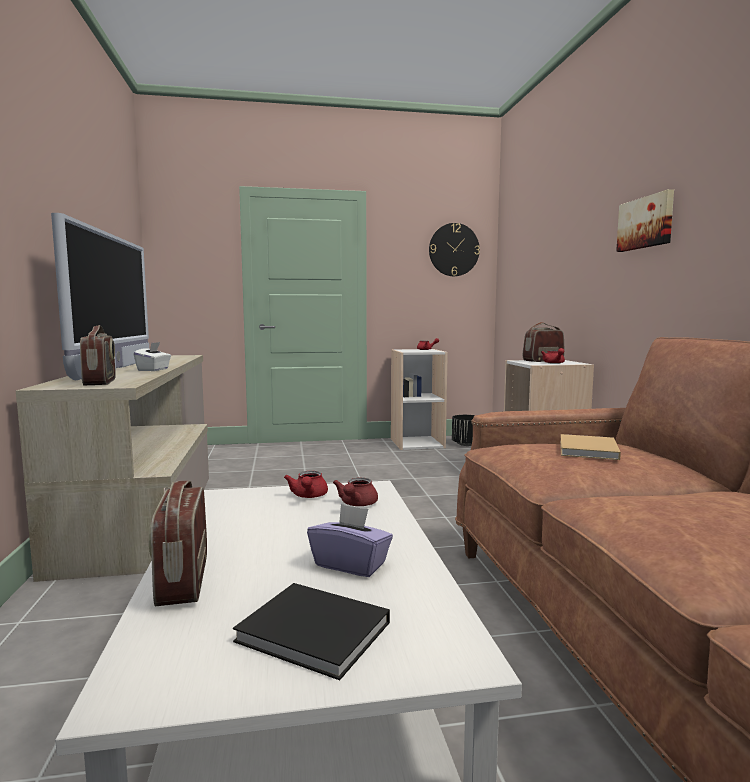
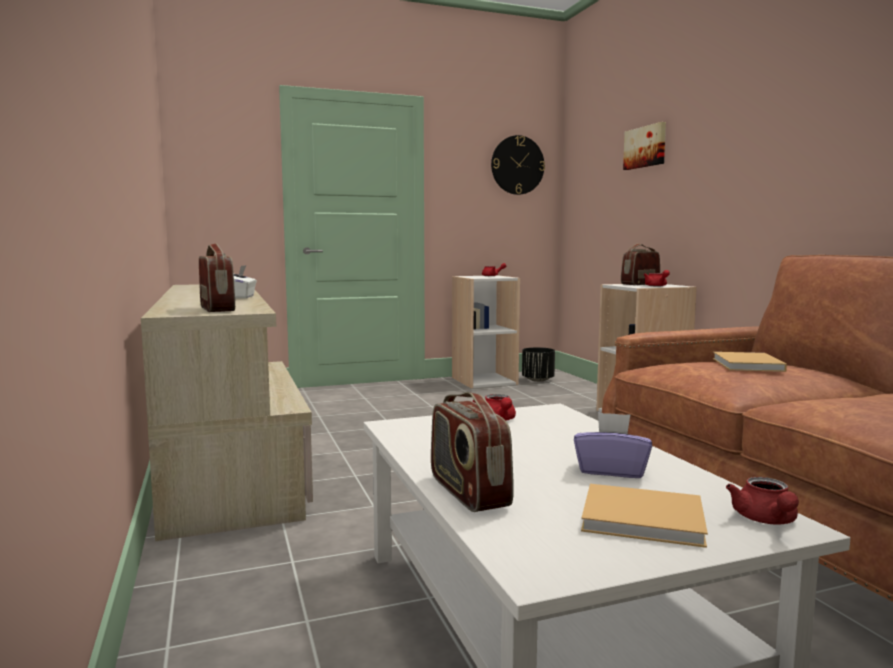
camera: 10 degrees left, 0 degrees up
television [51,213,149,380] -> none
black book [233,583,390,680] -> beige book [581,484,708,548]
red teapot [333,478,378,506] -> red teapot moved to [726,477,799,524]
picture [616,189,674,252] -> picture moved to [623,122,666,170]

